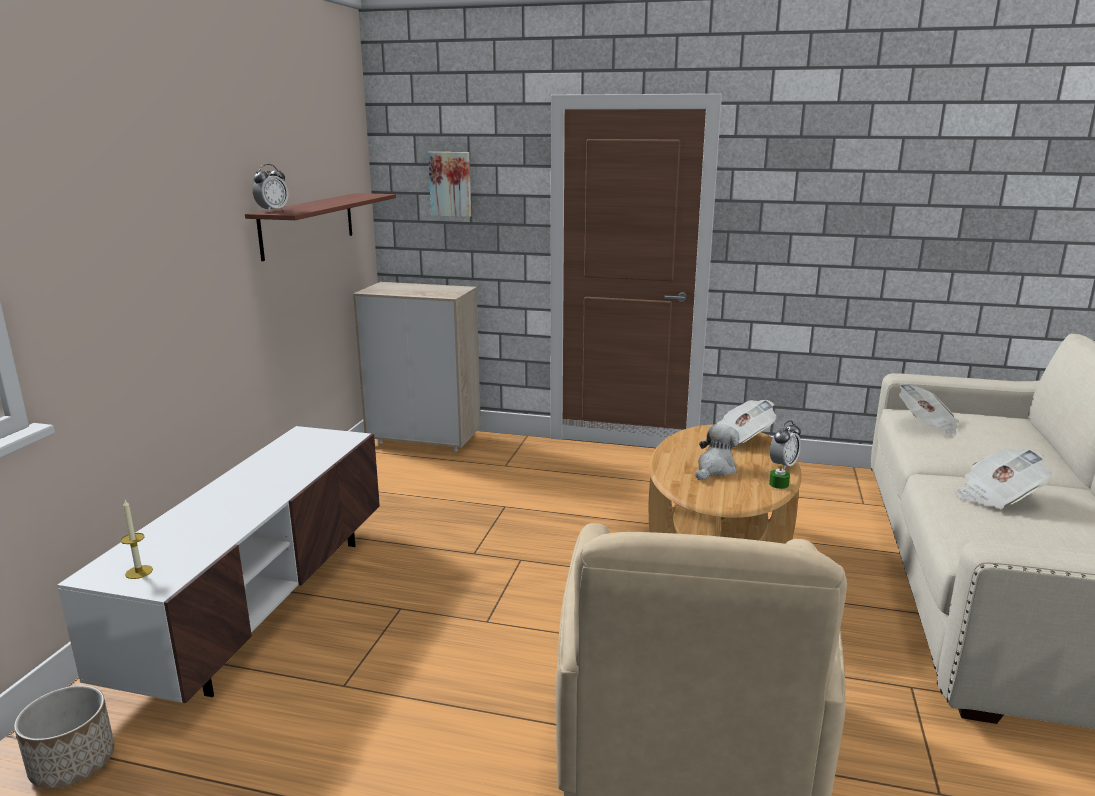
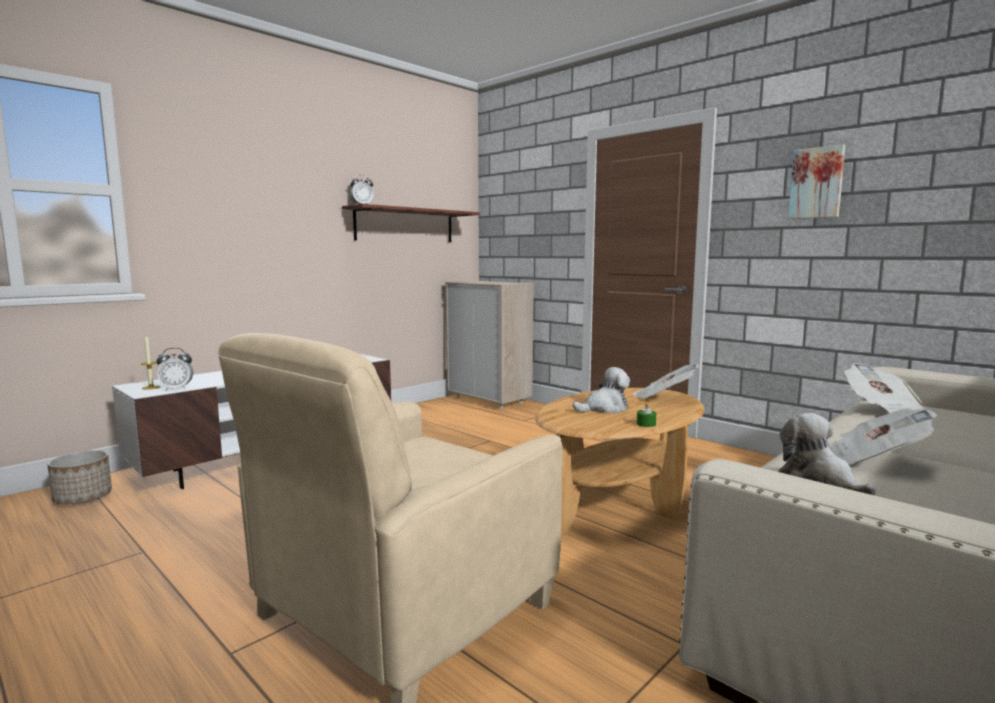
camera: 30 degrees right, 10 degrees down
picture [428,152,471,217] -> picture moved to [788,144,845,219]
alarm clock [770,420,801,469] -> alarm clock moved to [156,348,194,391]
none -> plush toy [778,413,876,495]

